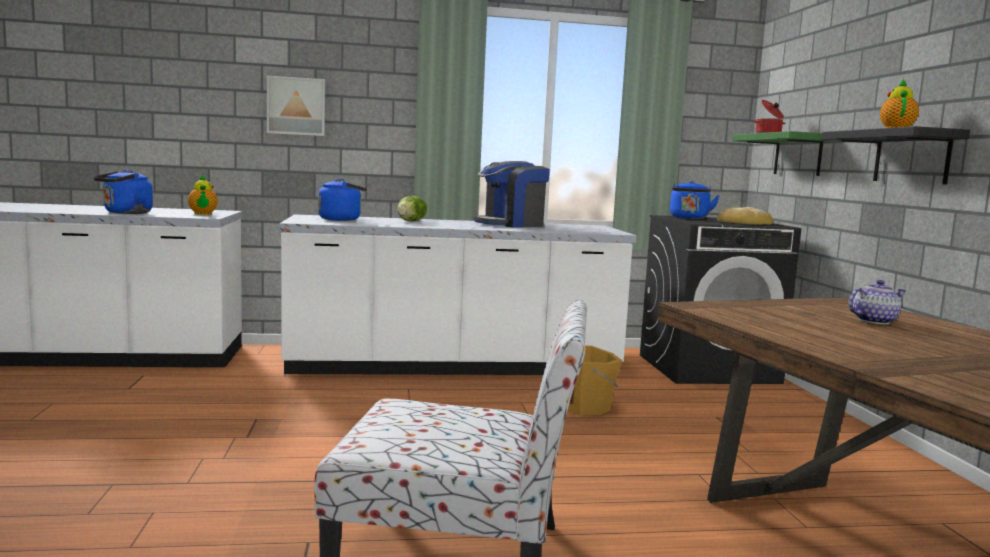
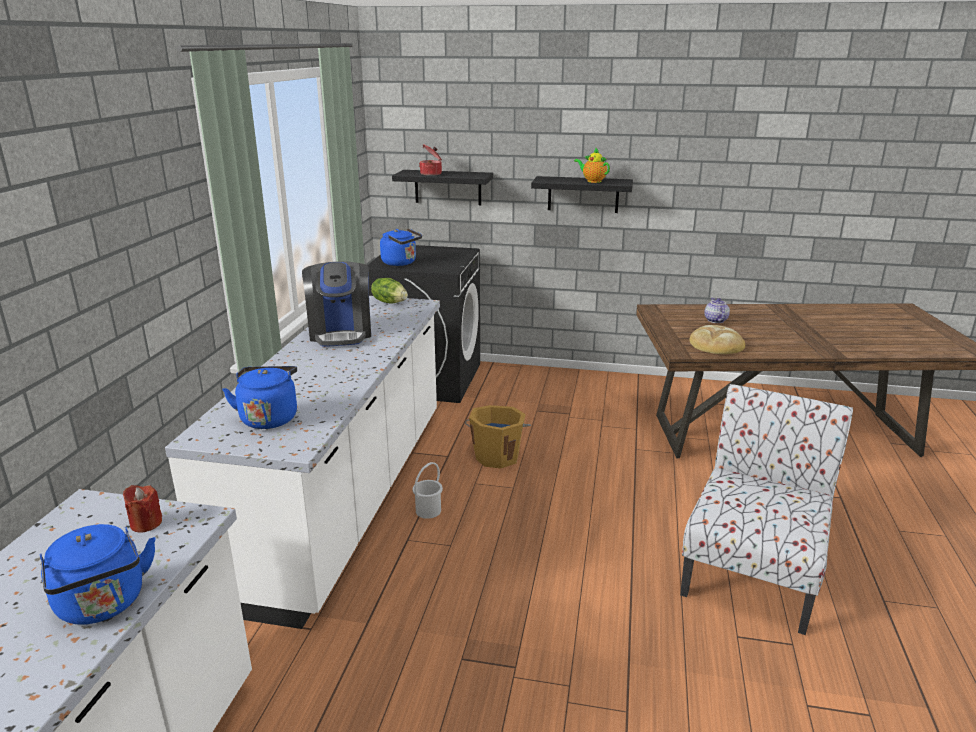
camera: 70 degrees left, 15 degrees up
teapot [188,174,218,215] -> red candle [123,485,162,533]
picture [267,76,325,136] -> none
lettuce [397,196,427,221] -> lettuce moved to [371,278,408,303]
bread [717,207,773,225] -> bread moved to [690,325,745,354]
green shelf [733,131,832,176] -> black shelf [392,170,493,205]
none -> white bucket [413,462,443,519]

